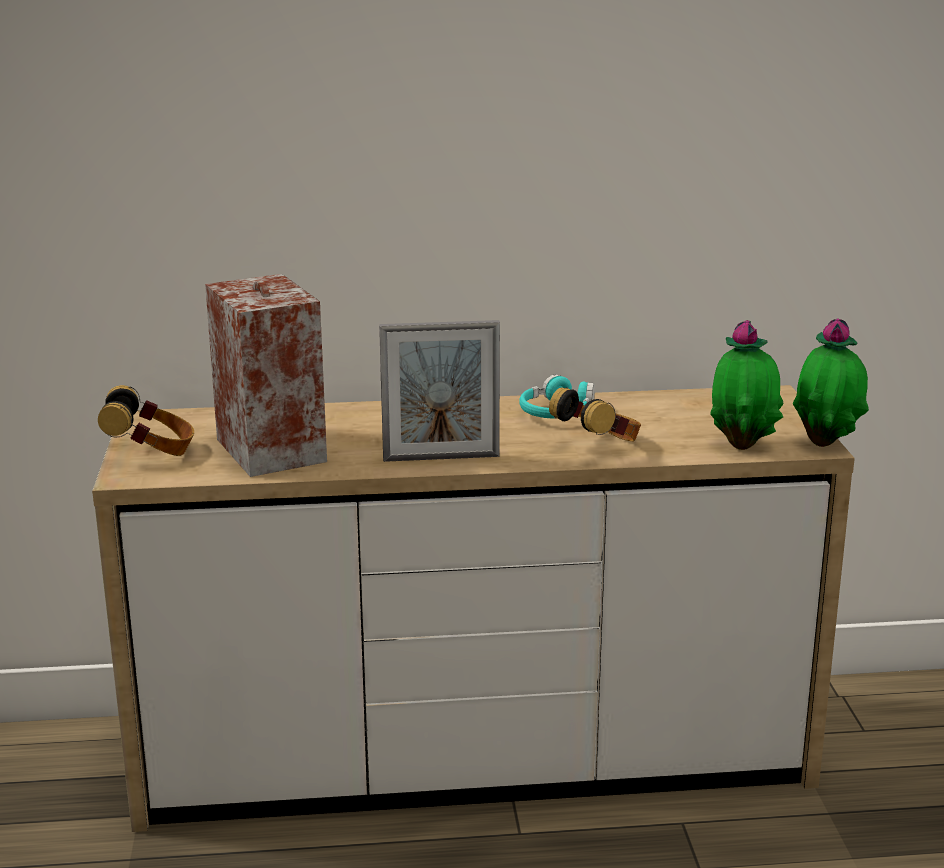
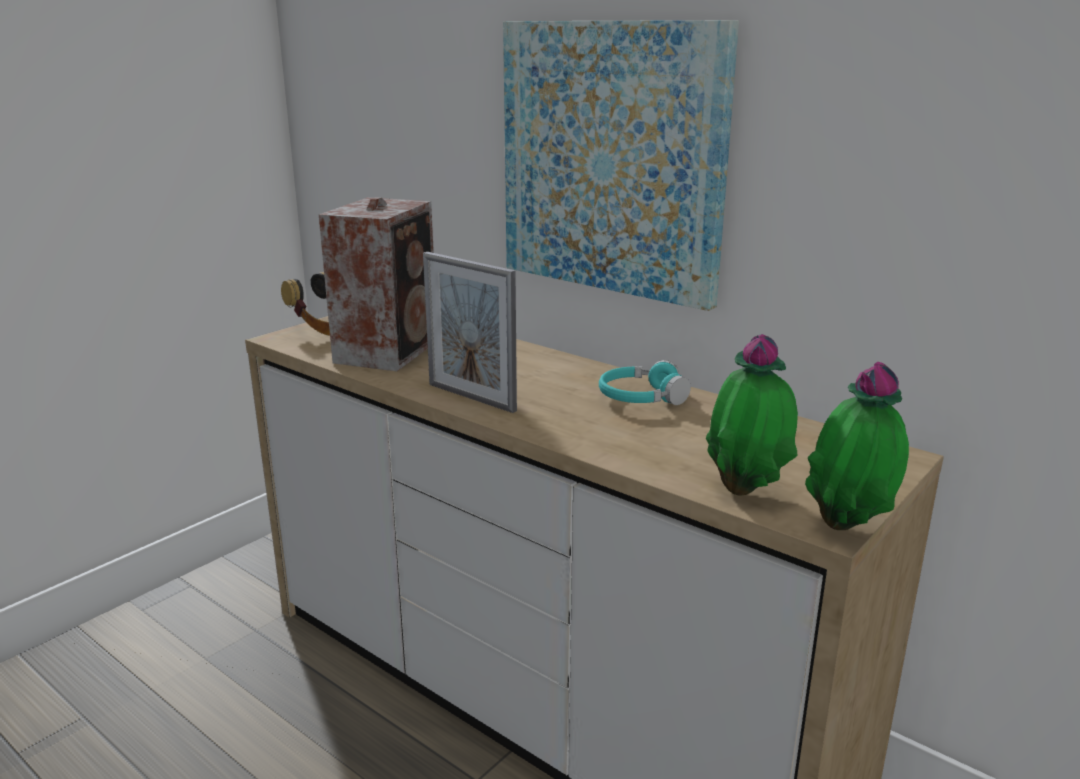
camera: 45 degrees right, 0 degrees up
headphones [549,387,641,441] -> none
none -> picture [503,20,739,311]

